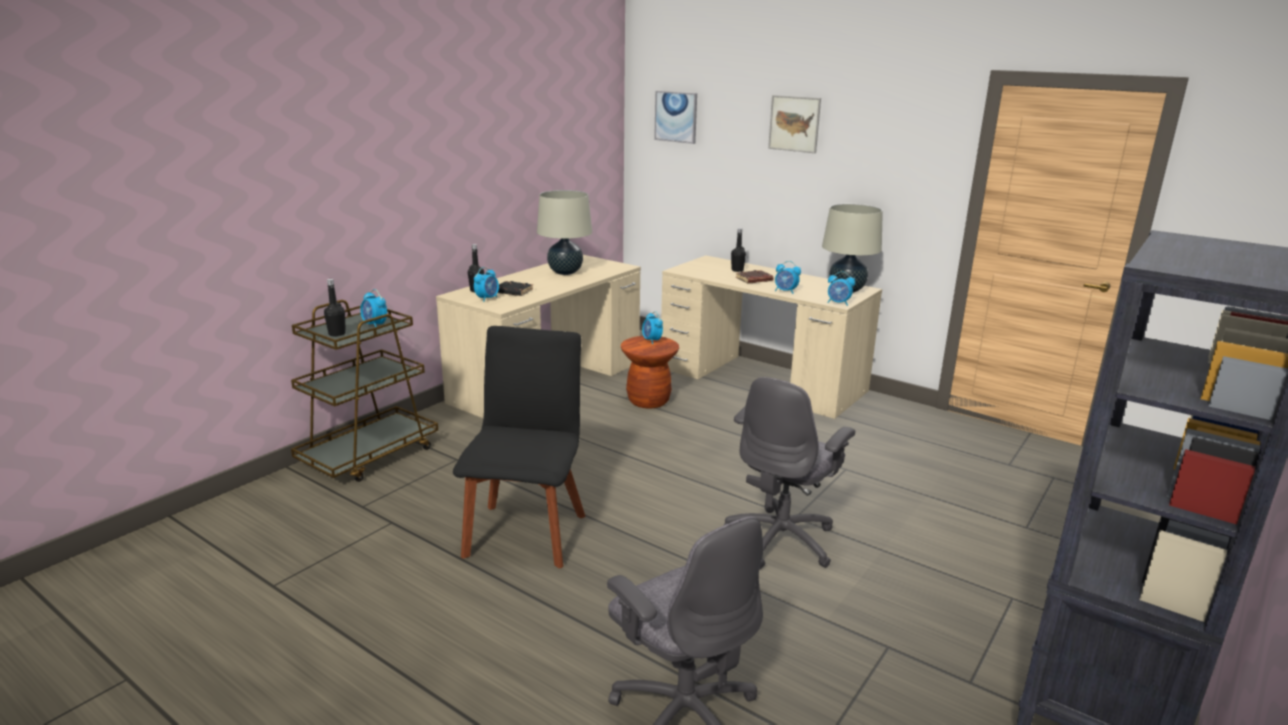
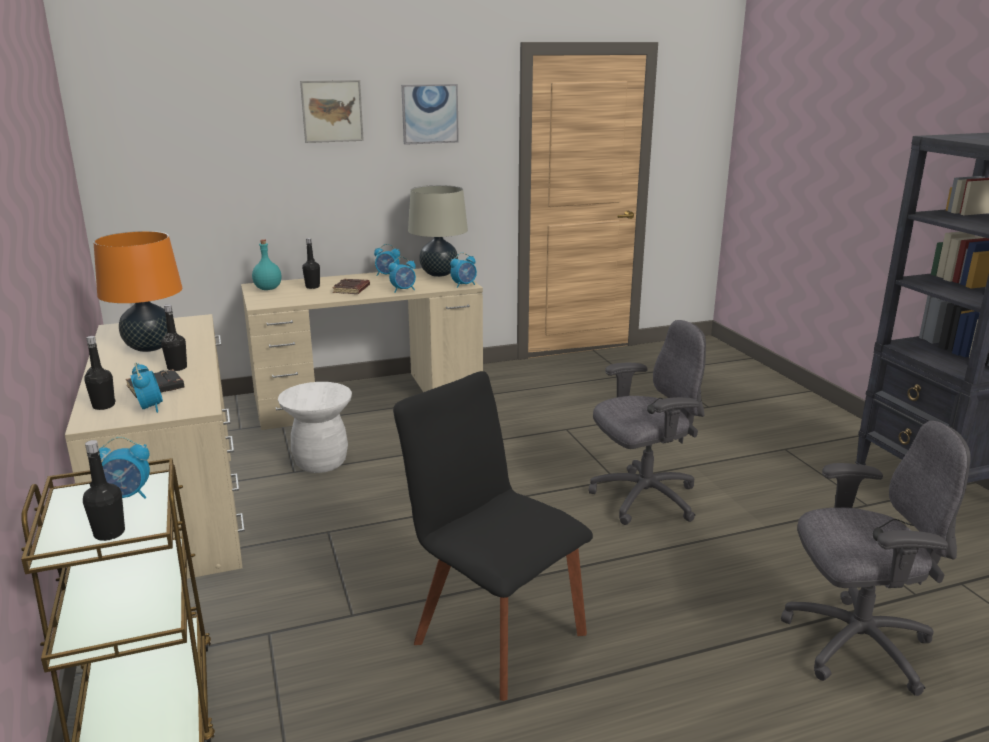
camera: 55 degrees left, 0 degrees up
beige table lamp [537,190,592,275] -> orange table lamp [94,231,182,352]
brown stool [621,336,679,409] -> white stool [278,382,352,473]
alarm clock [642,311,663,344] -> alarm clock moved to [374,244,400,276]
picture [654,91,697,144] -> picture moved to [401,84,459,145]
grey office chair [724,377,855,570] -> grey office chair turned 90 degrees counterclockwise [589,320,706,525]
none -> black bottle [161,304,187,371]
none -> turquoise bottle [252,239,282,290]

